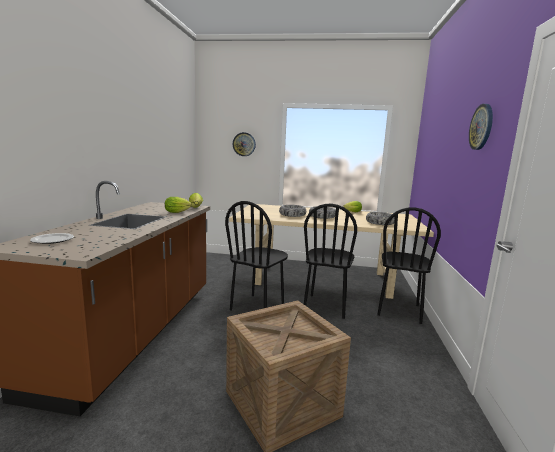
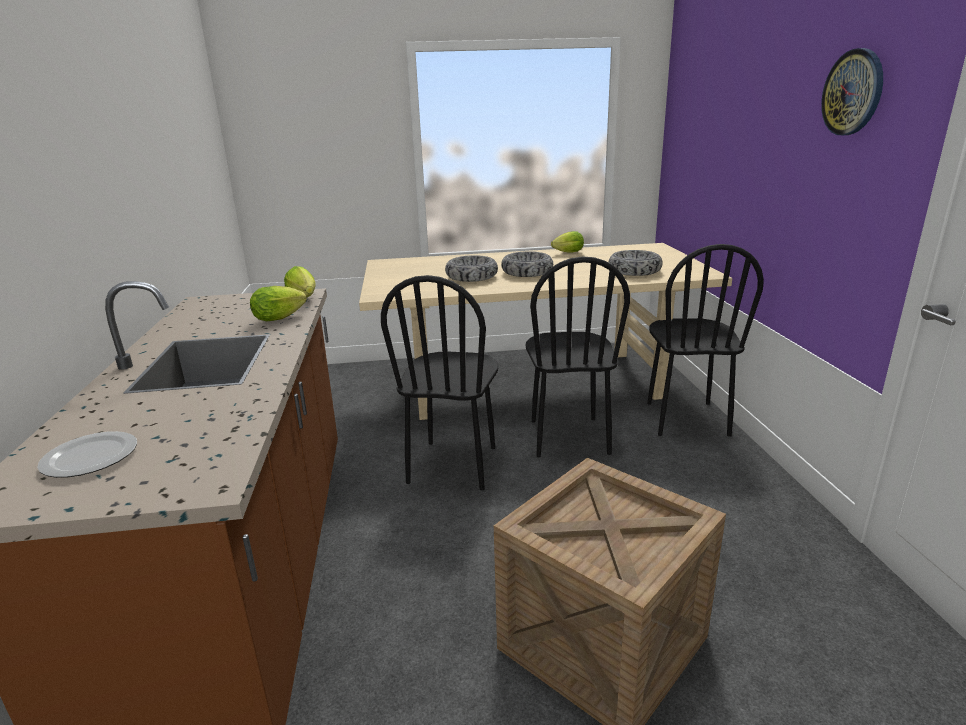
camera: 15 degrees left, 10 degrees up
wall clock [233,132,256,156] -> none

